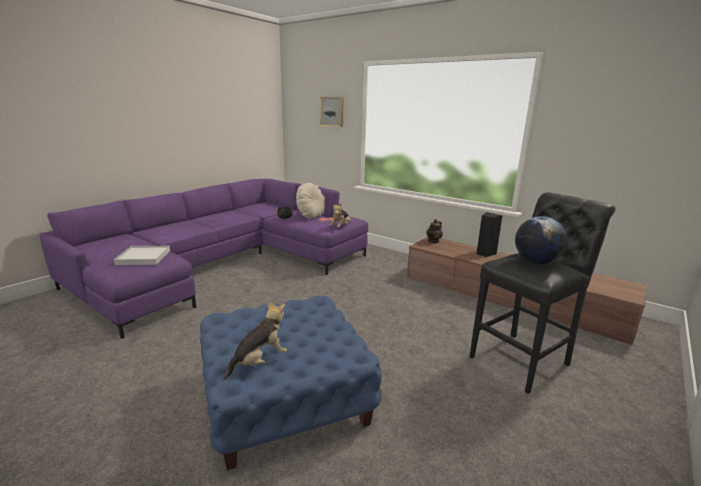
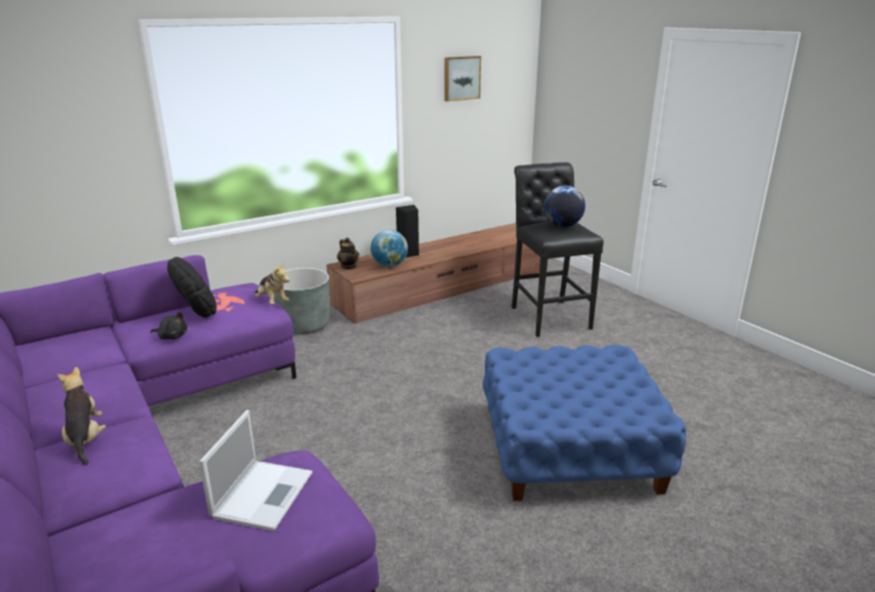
camera: 70 degrees left, 5 degrees up
white tray [114,246,170,265] -> laptop [199,410,313,531]
plush toy [223,301,287,380] -> plush toy moved to [57,367,106,465]
beige pillow [296,183,325,219] -> black pillow [167,257,217,318]
picture [320,97,344,127] -> picture moved to [444,56,481,102]
none -> grey planter [274,268,330,335]
none -> globe [370,230,408,267]

